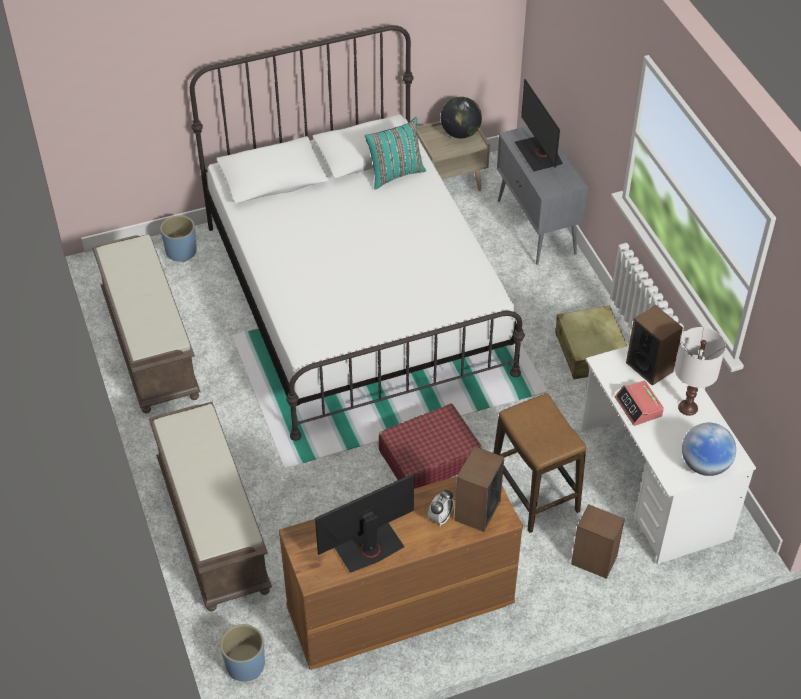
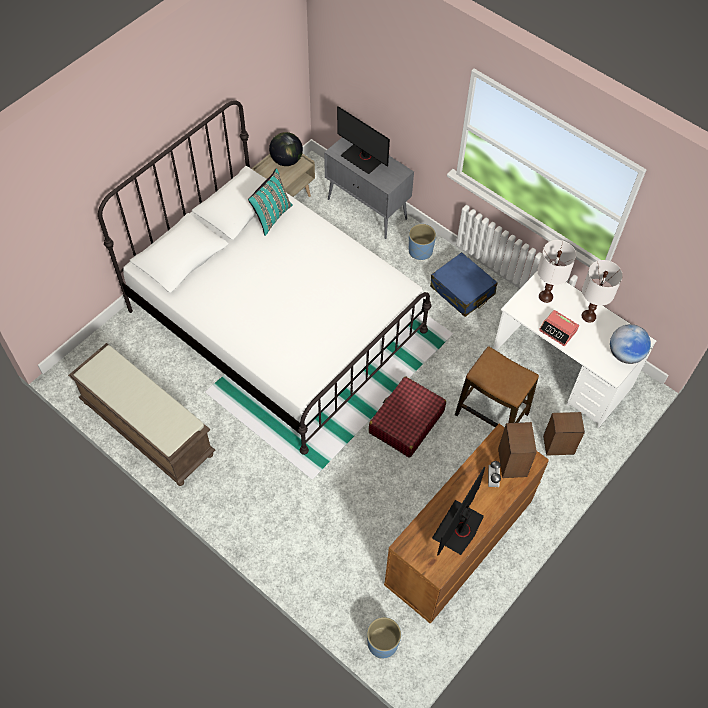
camera: 30 degrees left, 10 degrees up
brown bench [149,402,272,611] -> none
blue planter [160,215,197,262] -> blue planter moved to [409,224,436,260]
beige suitcase [555,306,627,379] -> blue suitcase [430,252,498,317]
speaker [626,305,683,386] -> white table lamp [537,240,576,303]

